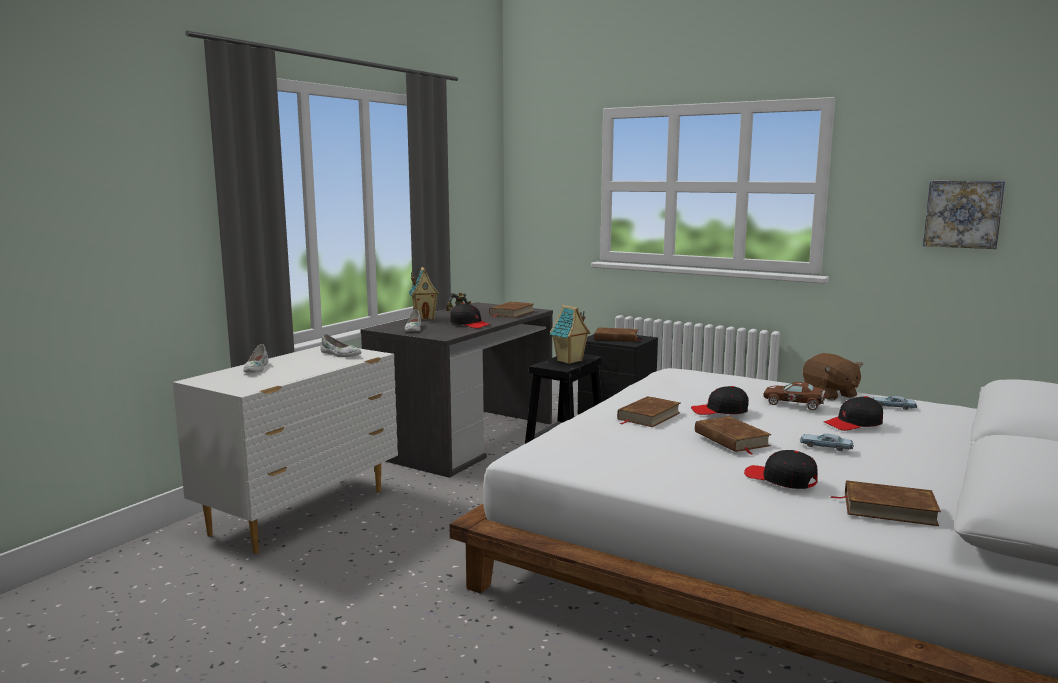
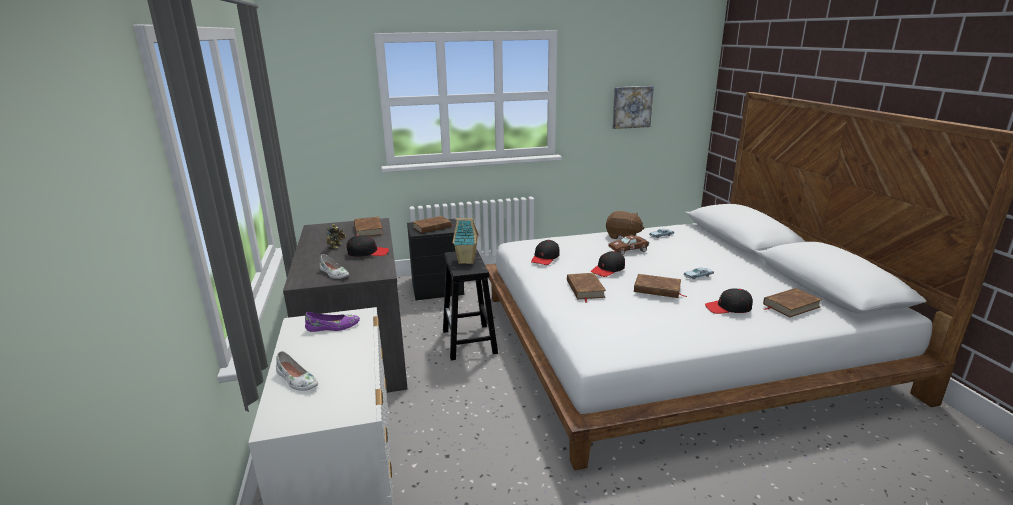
camera: 45 degrees left, 10 degrees up
white shoe [321,334,361,357] -> purple shoe [305,312,360,332]
toy house [408,267,439,320] -> none
black cap [824,396,883,431] -> black cap moved to [531,240,560,265]

